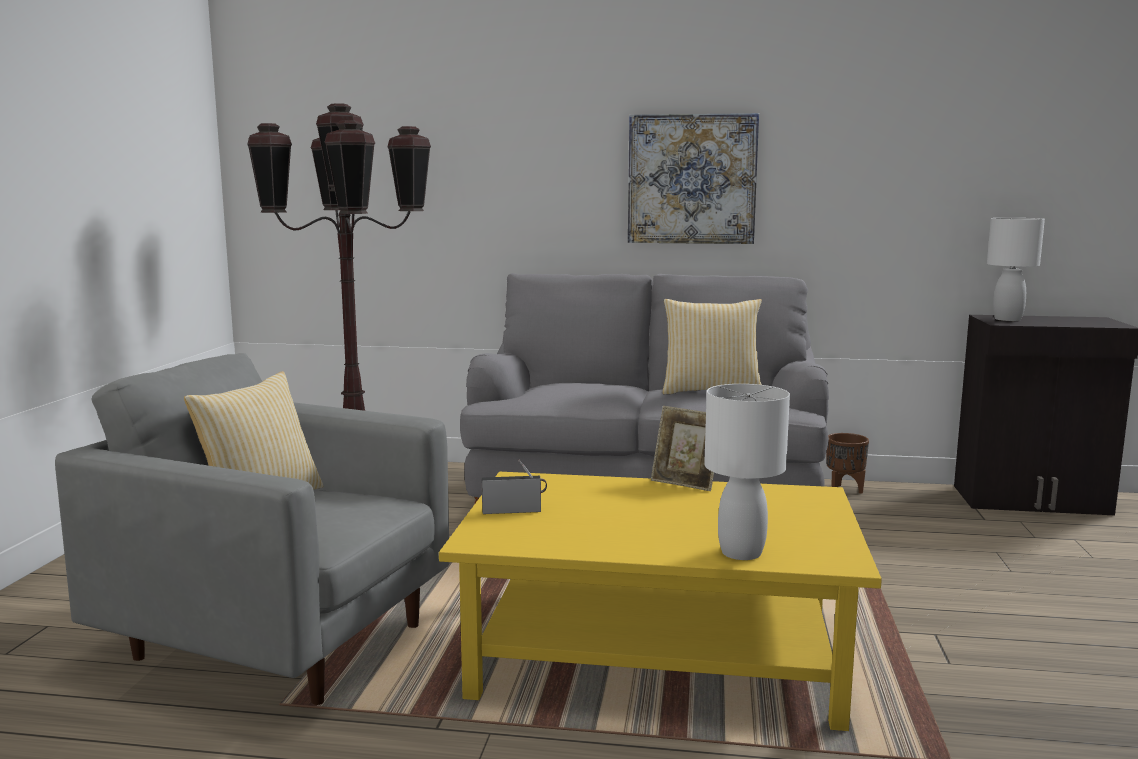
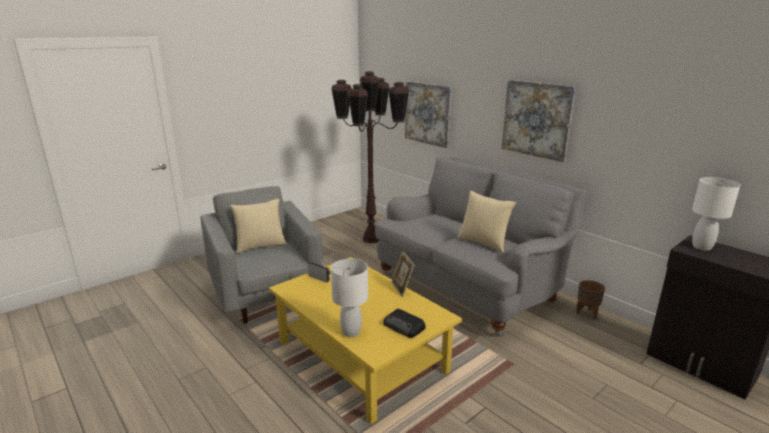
camera: 40 degrees right, 10 degrees up
none -> radio [383,309,425,338]
none -> picture [405,82,452,148]

